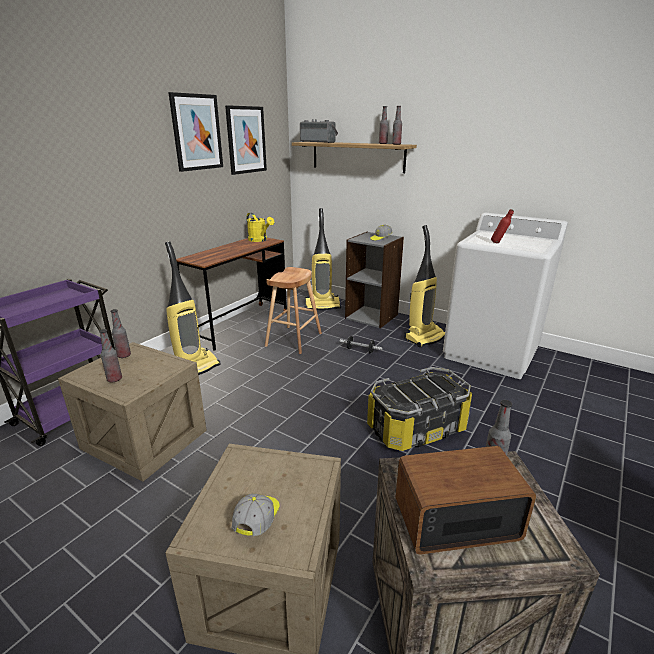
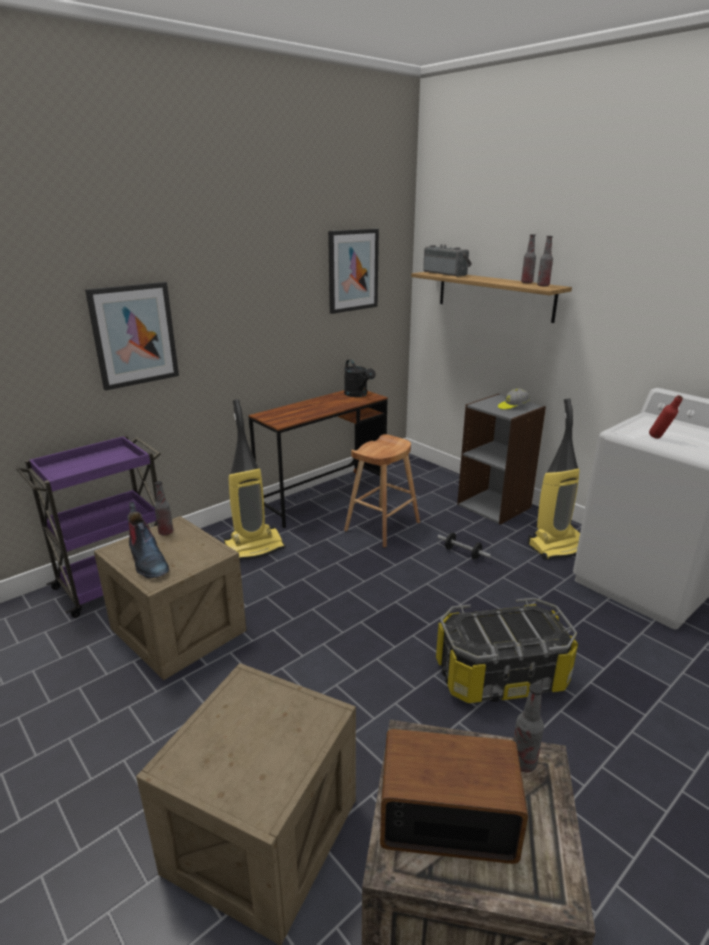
camera: 15 degrees right, 0 degrees up
bottle [99,329,122,382] -> boot [127,502,169,579]
picture [168,92,223,172] -> picture moved to [85,282,179,391]
cap [232,494,280,536] -> none
yellow watering can [247,213,274,242] -> black watering can [344,360,376,397]
vacuum cleaner [305,208,341,310] -> none

